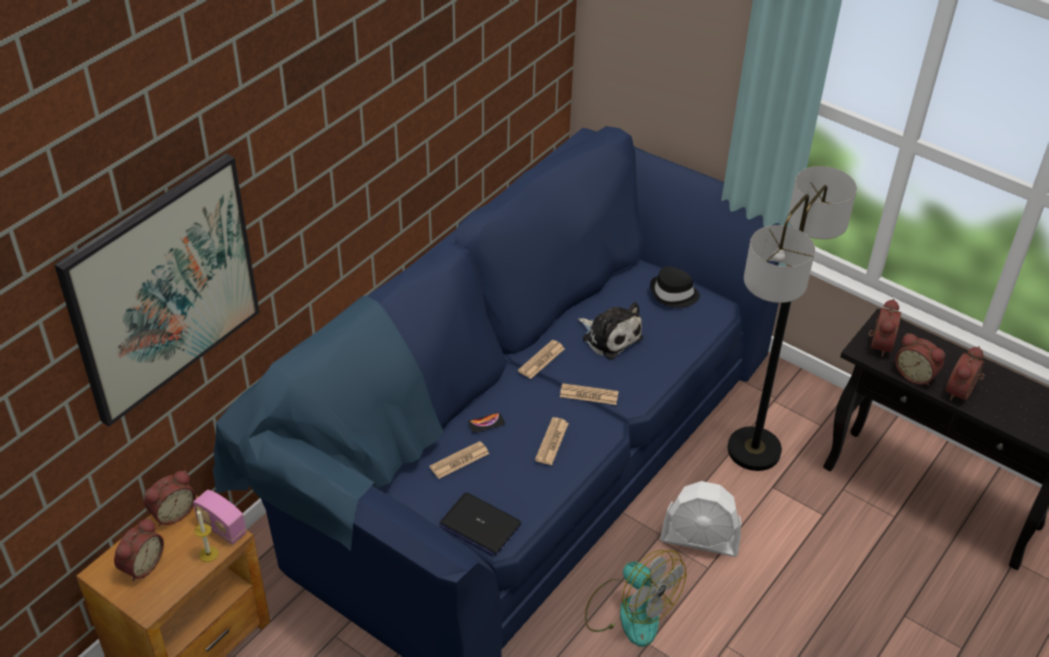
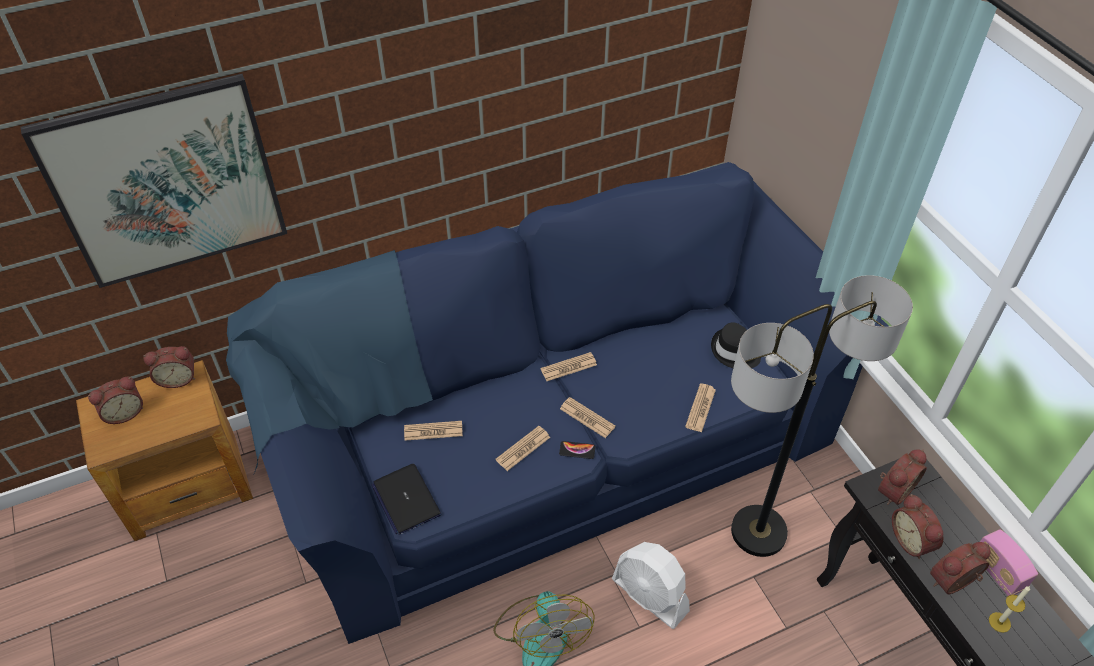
camera: 30 degrees right, 5 degrees up
radio [193,490,246,545] -> radio moved to [980,529,1038,596]
candle [195,510,219,562] -> candle moved to [989,586,1030,633]
phone [468,413,505,433] -> phone moved to [559,441,596,459]
plush toy [578,302,643,360] -> none
none -> newspaper [685,383,716,432]

